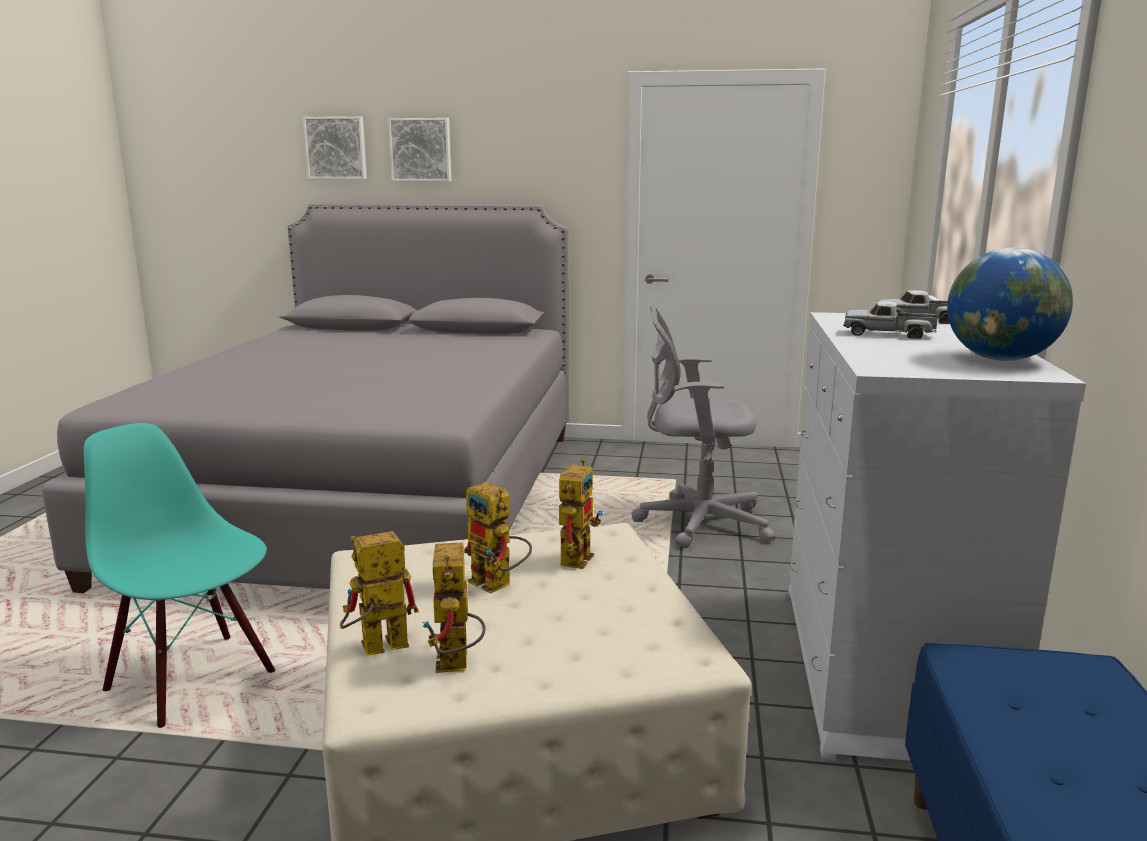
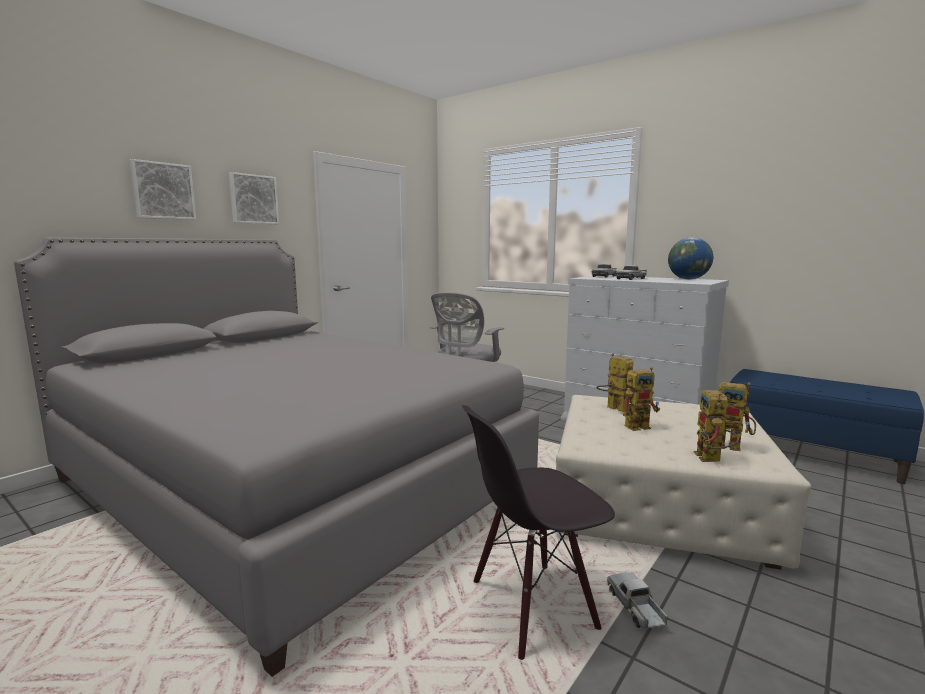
camera: 60 degrees left, 5 degrees down
turquoise chair [84,423,275,728] -> black chair [462,405,615,660]
picture [303,116,367,179] -> picture moved to [229,172,279,224]
none -> toy truck [607,573,668,631]

